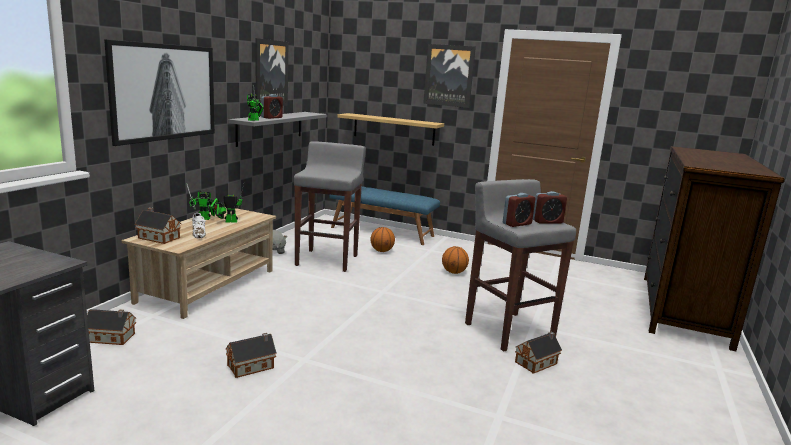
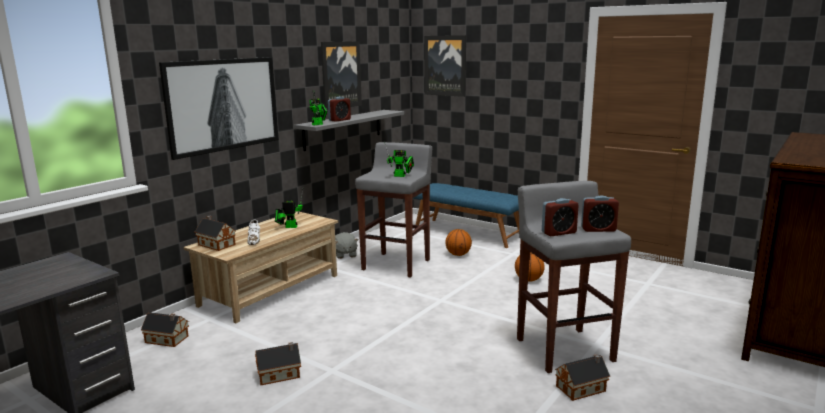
camera: 15 degrees right, 0 degrees up
toy robot [186,183,219,220] -> toy robot moved to [385,143,414,177]
shelf [338,113,444,146] -> none
picture [423,44,476,108] -> picture moved to [424,35,466,97]

